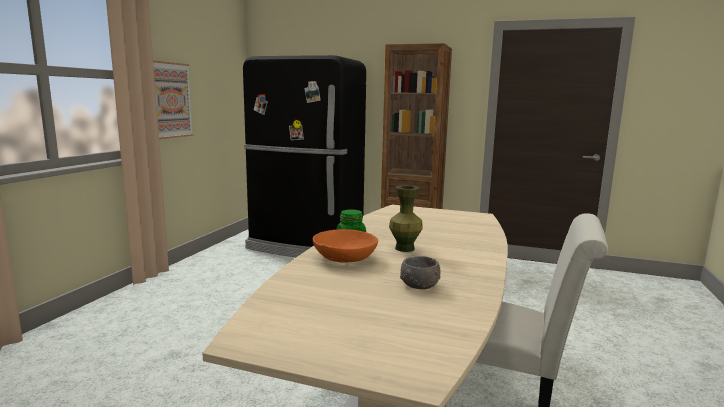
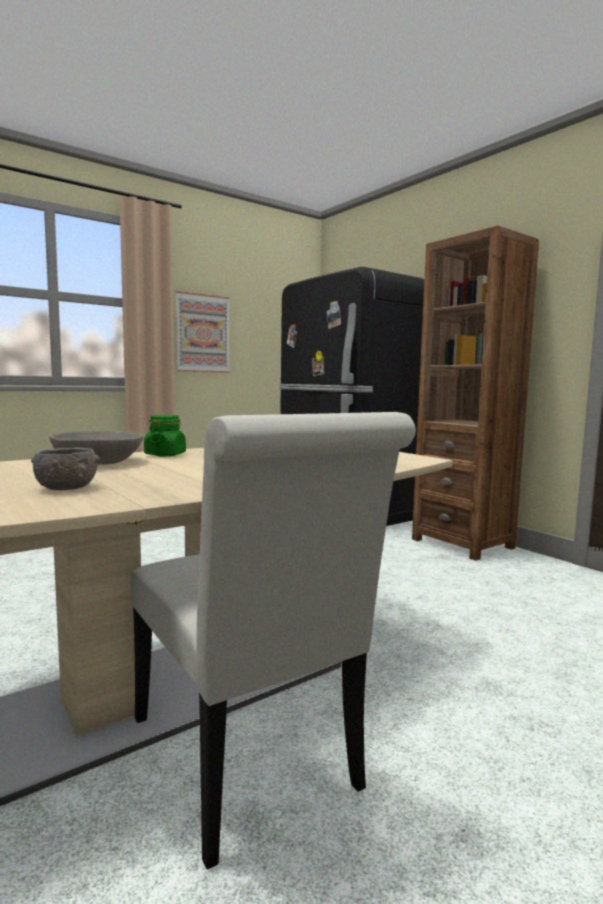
camera: 35 degrees right, 5 degrees down
orange bowl [313,229,378,262] -> grey bowl [50,431,143,464]
green vase [389,185,423,252] -> none

